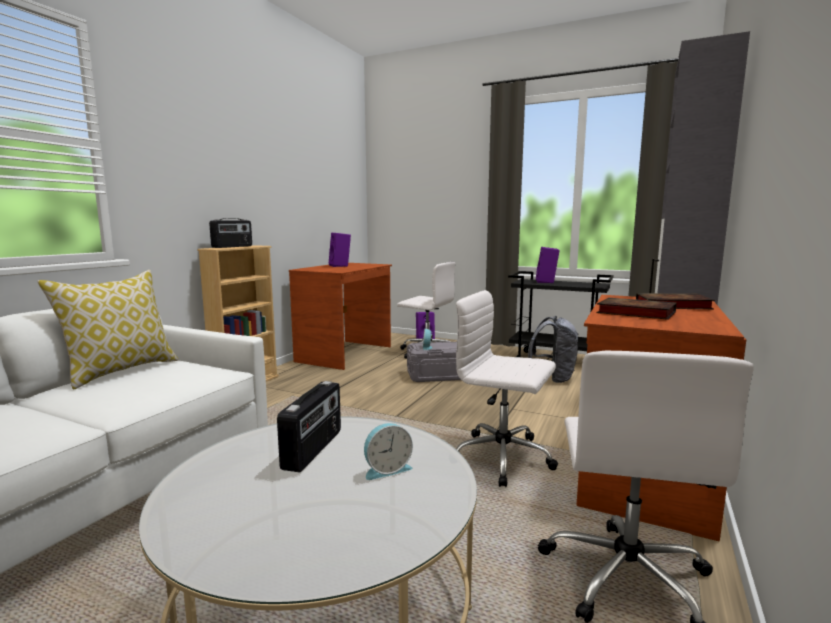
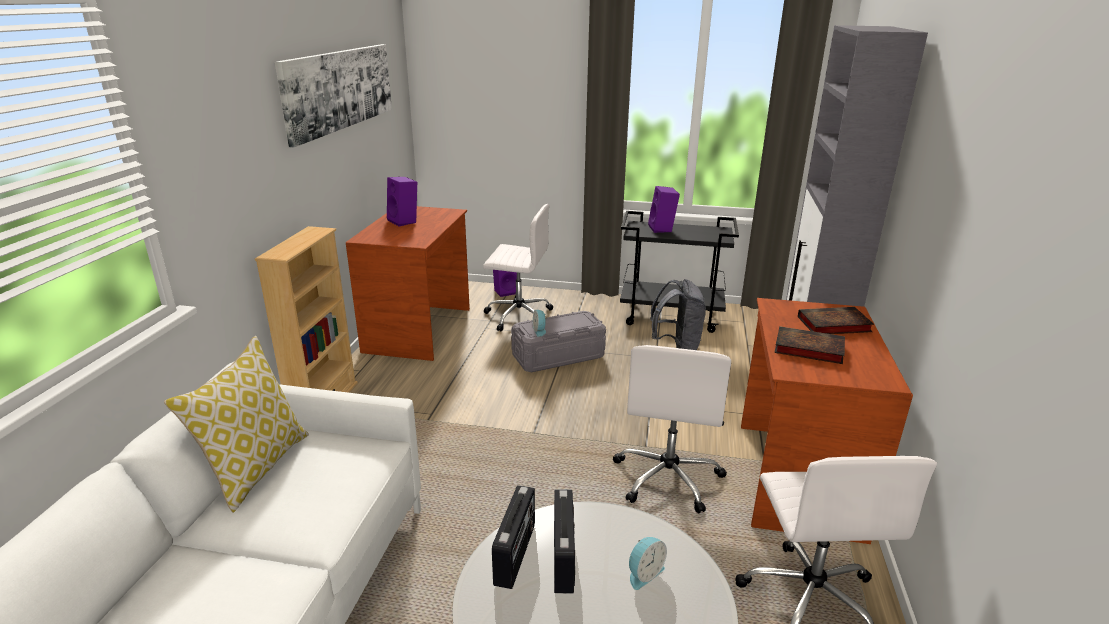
camera: 15 degrees left, 15 degrees up
radio [209,218,252,248] -> radio moved to [492,485,535,589]
white office chair [456,290,558,487] -> white office chair turned 90 degrees counterclockwise [613,345,731,513]
none -> picture [275,44,392,148]

